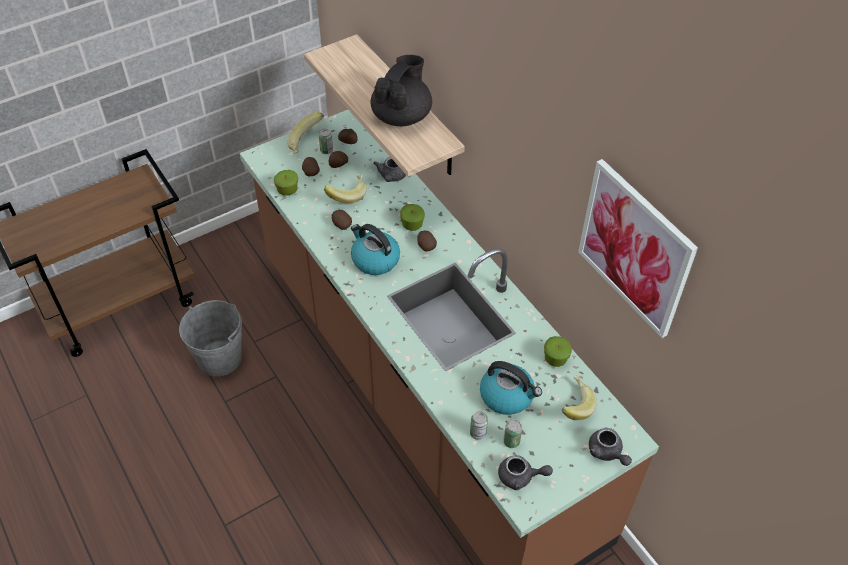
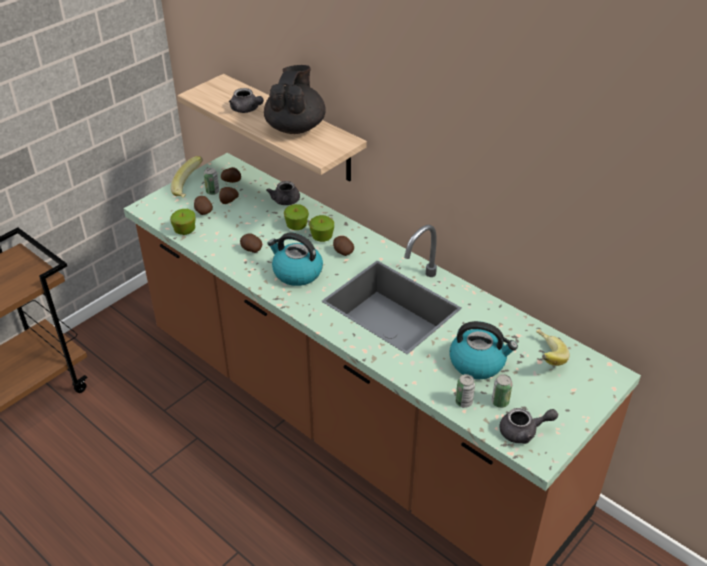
camera: 15 degrees left, 10 degrees down
grey bucket [179,300,242,376] -> none
banana [324,174,367,203] -> none
apple [544,336,572,367] -> apple moved to [284,204,309,230]
picture [578,159,698,338] -> none
grey teapot [589,428,632,466] -> grey teapot moved to [229,88,264,113]

